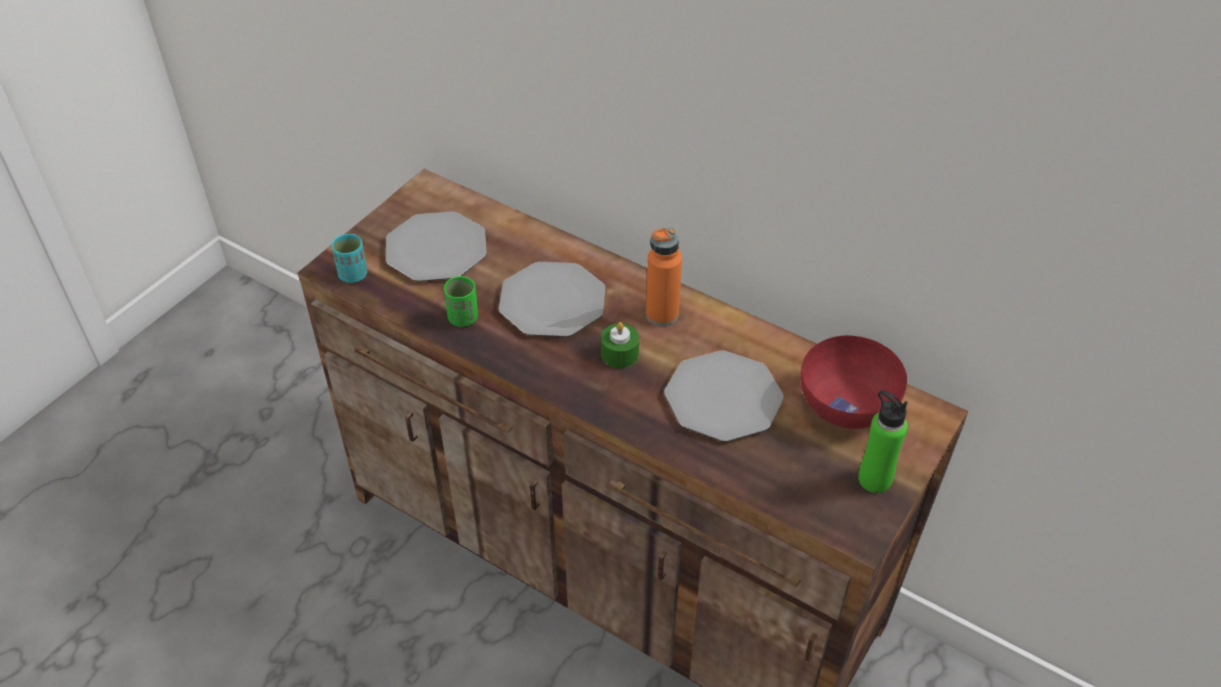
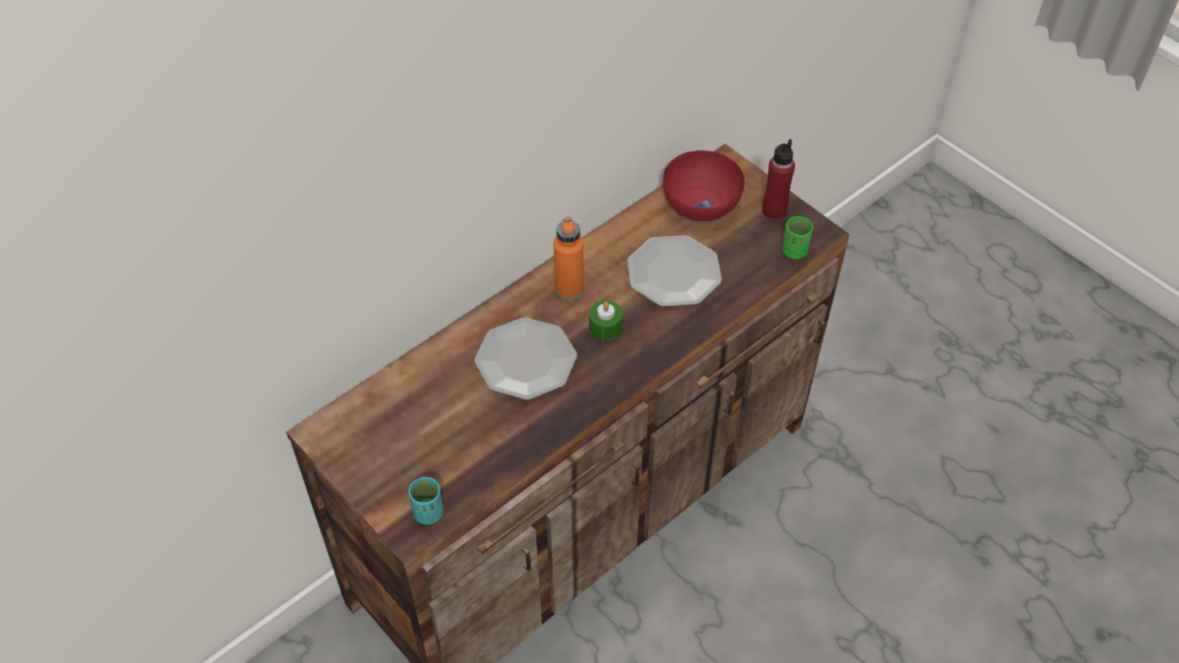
camera: 75 degrees left, 5 degrees up
plate [386,211,487,281] -> none
green cup [444,276,478,327] -> green cup moved to [782,216,813,259]
green bottle [858,390,908,493] -> red bottle [762,139,795,220]

